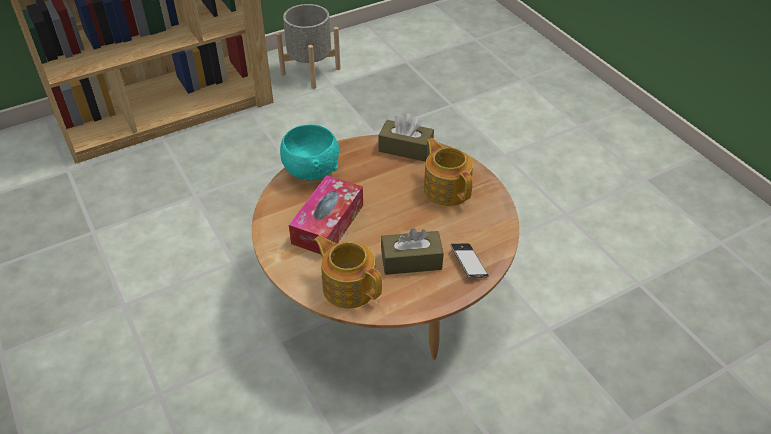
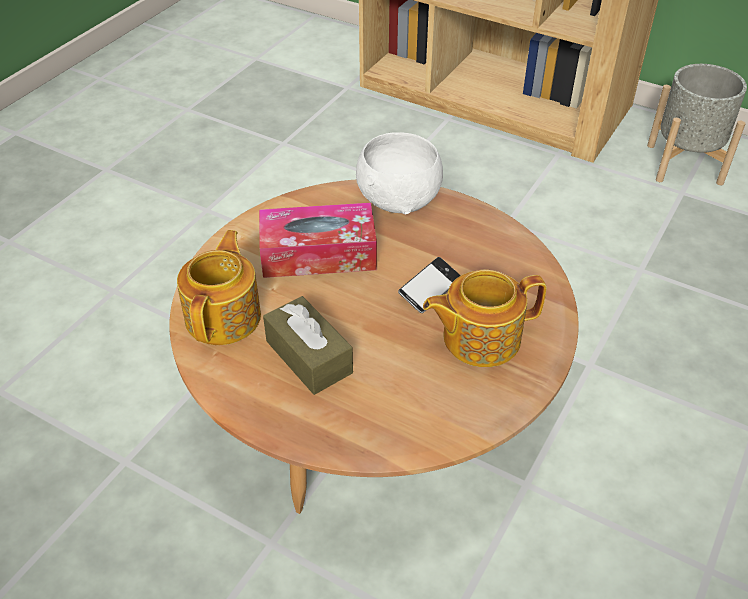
camera: 60 degrees right, 0 degrees up
turquoise bowl [280,124,339,181] -> white bowl [356,132,443,214]
brown tissue box [378,114,434,162] -> none
teapot [424,138,473,206] -> teapot turned 135 degrees counterclockwise [423,269,546,367]
phone [450,244,489,278] -> phone moved to [398,257,461,313]

